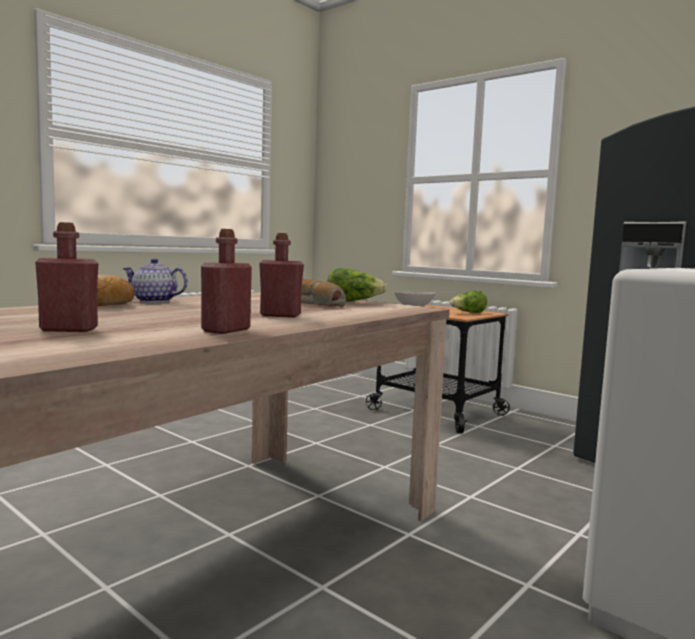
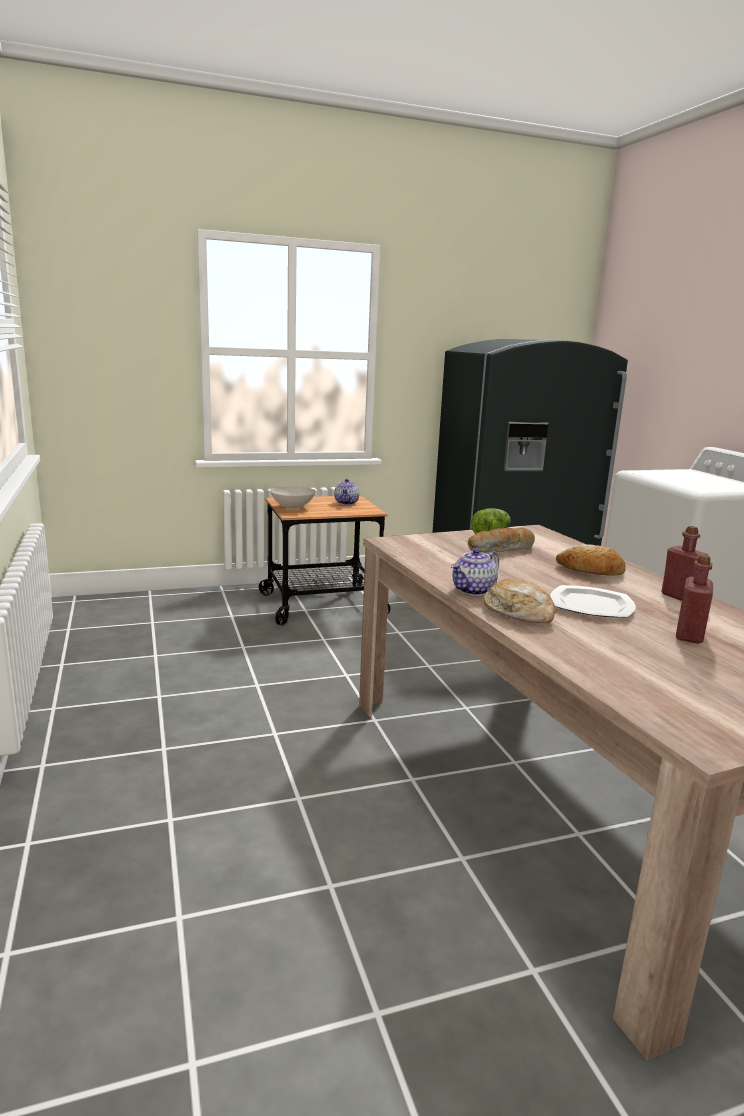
camera: 60 degrees left, 10 degrees up
red bottle [259,233,304,318] -> bread [556,544,626,576]
lettuce [449,291,487,313] -> teapot [334,479,359,505]
none -> plate [550,585,636,618]

